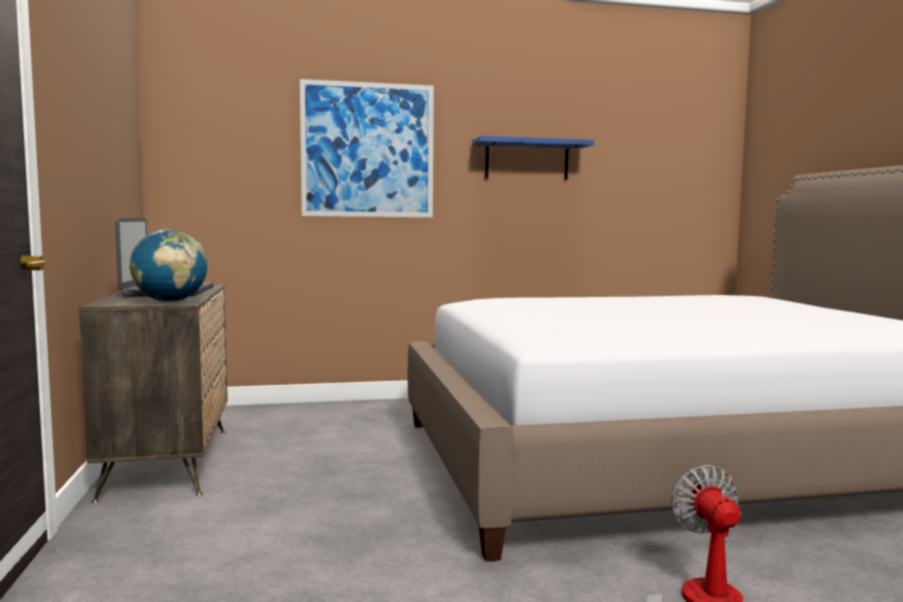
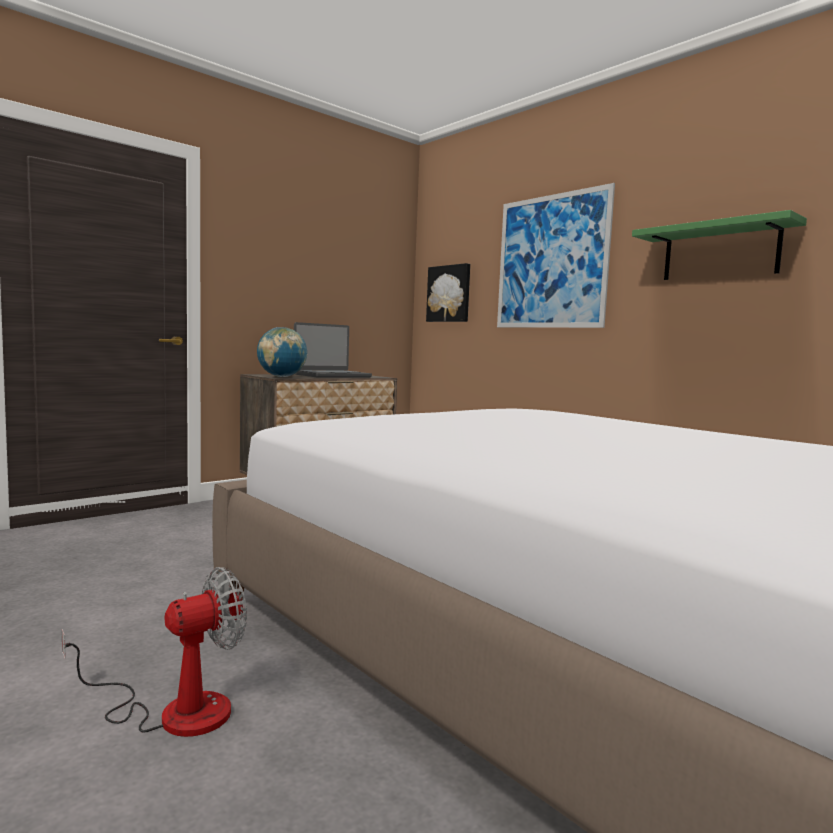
camera: 60 degrees right, 0 degrees up
blue shelf [472,136,594,180] -> green shelf [632,210,807,280]
none -> picture [426,263,470,322]

